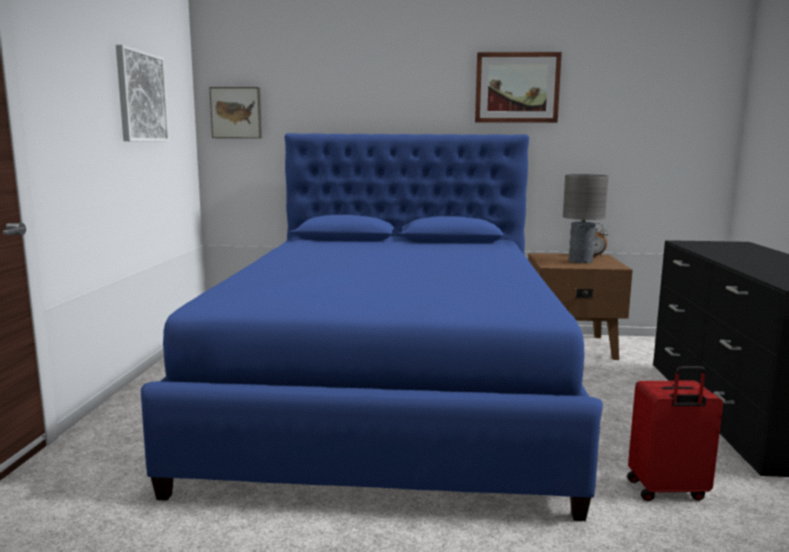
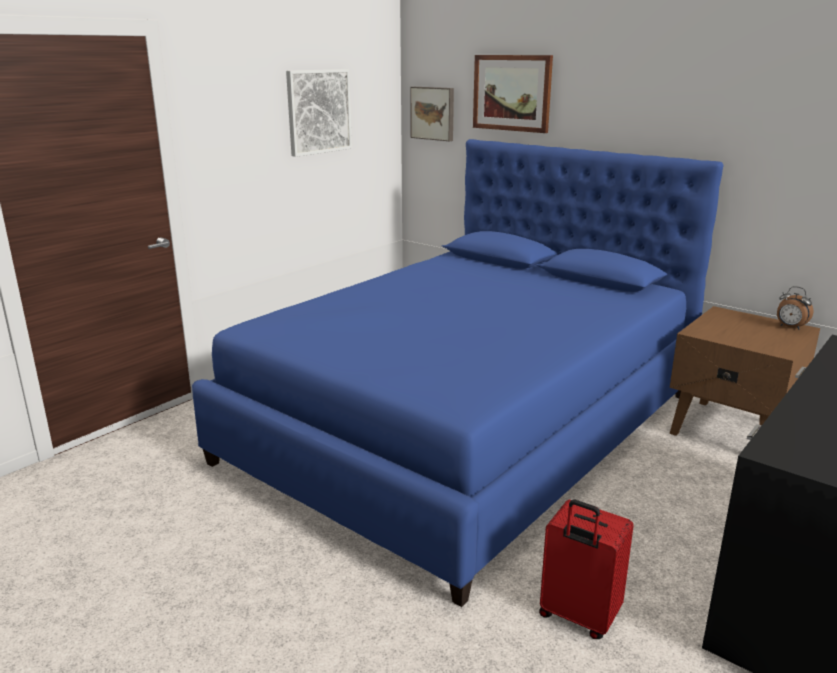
camera: 35 degrees right, 10 degrees up
picture [475,52,562,123] -> picture moved to [473,55,553,133]
grey table lamp [563,174,609,263] -> none

